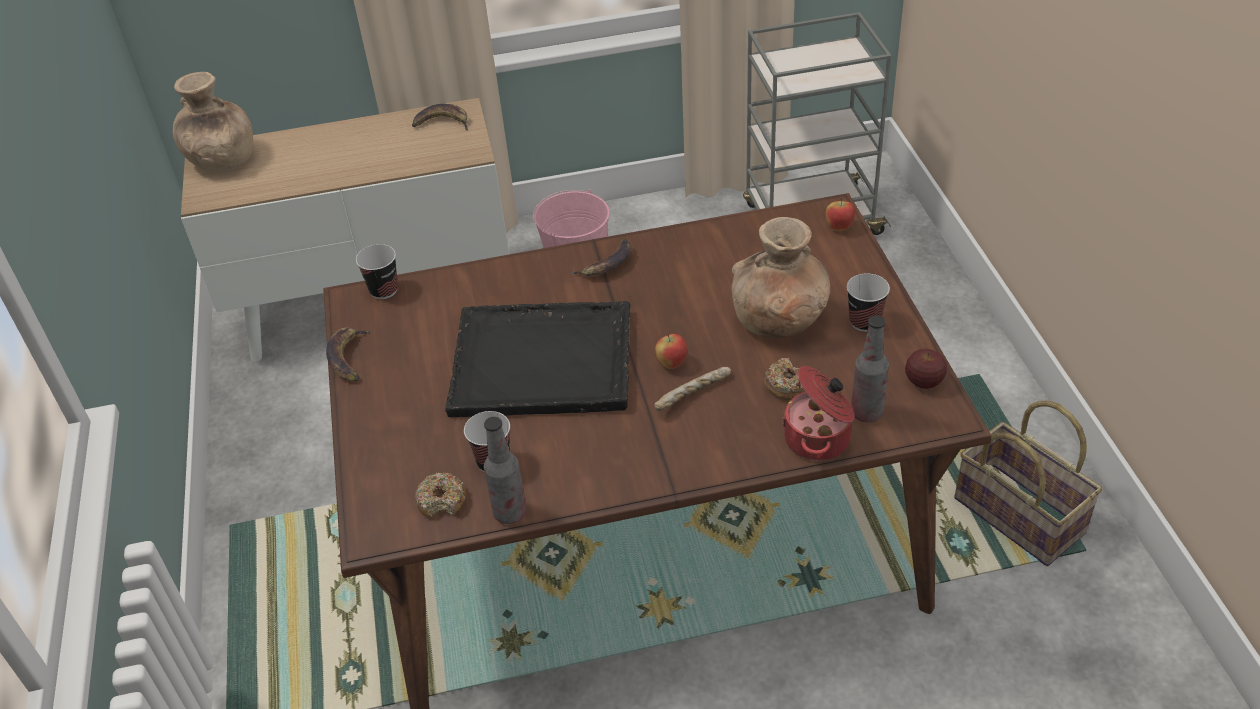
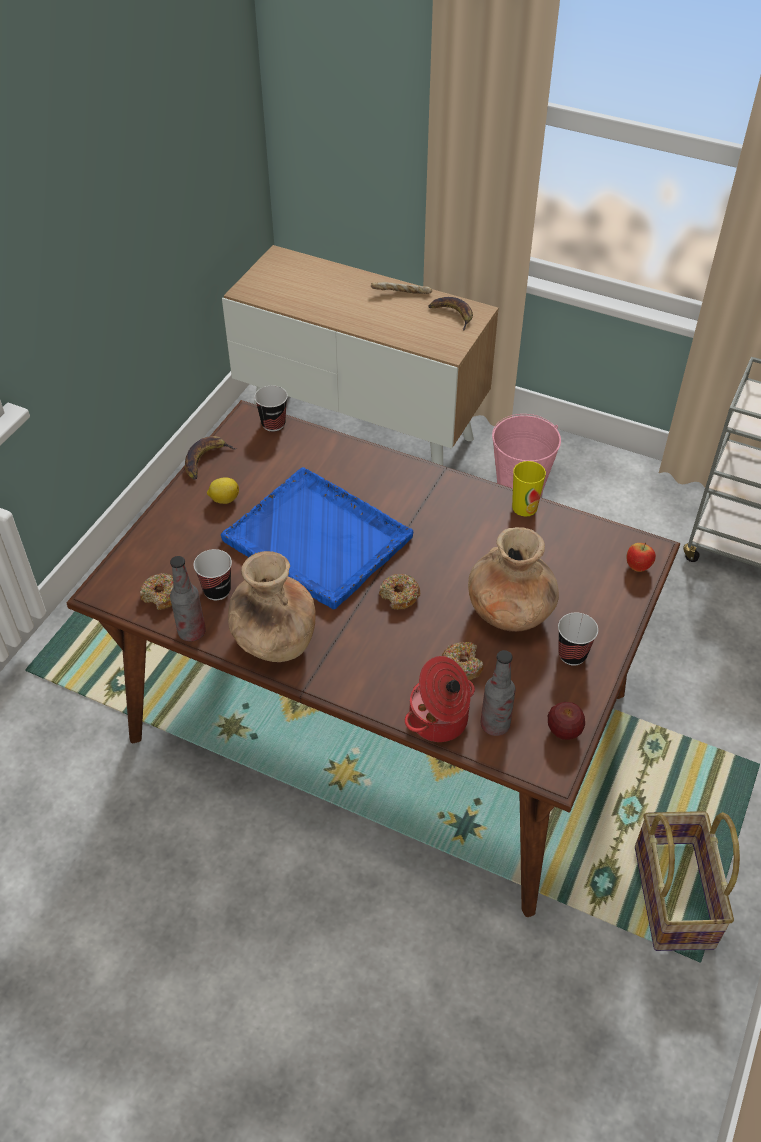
camera: 35 degrees right, 5 degrees up
brown vase [173,72,253,172] -> brown vase moved to [228,551,316,662]
black tray [445,301,631,417] -> blue tray [221,467,413,609]
banana [570,239,632,276] -> none
bread [654,367,731,411] -> bread moved to [371,282,433,294]
apple [655,334,687,369] -> donut [379,574,420,610]
none -> lemon [207,477,239,504]
none -> cup [512,461,546,516]

